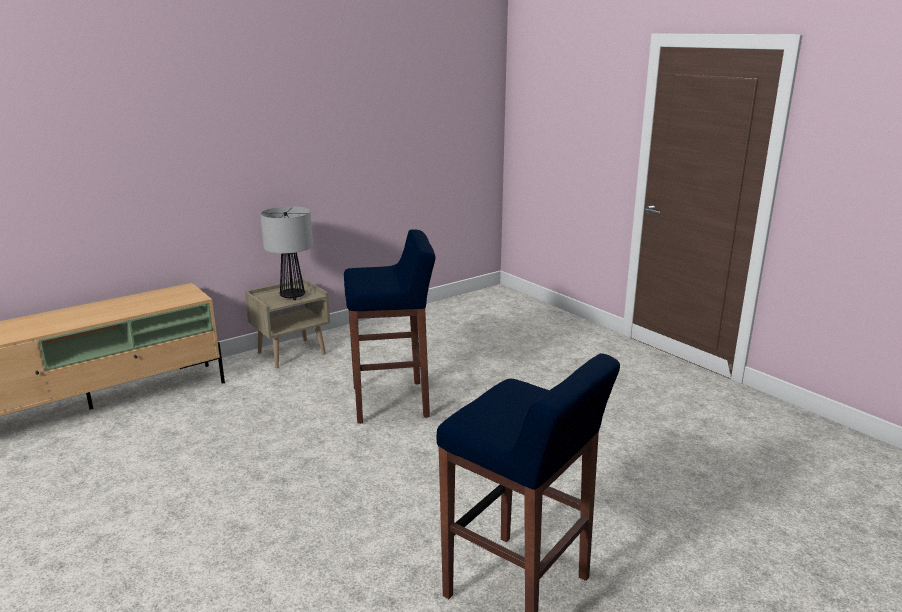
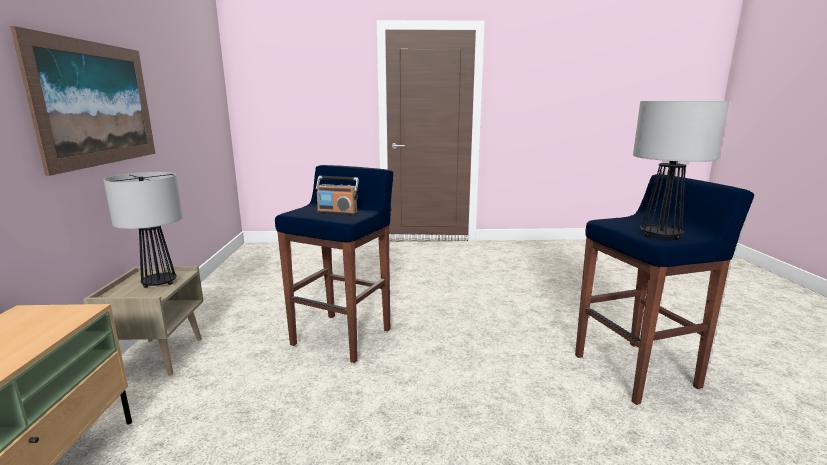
camera: 55 degrees left, 5 degrees down
none -> picture [10,26,156,176]
none -> radio [316,176,359,215]
none -> table lamp [633,101,729,240]

